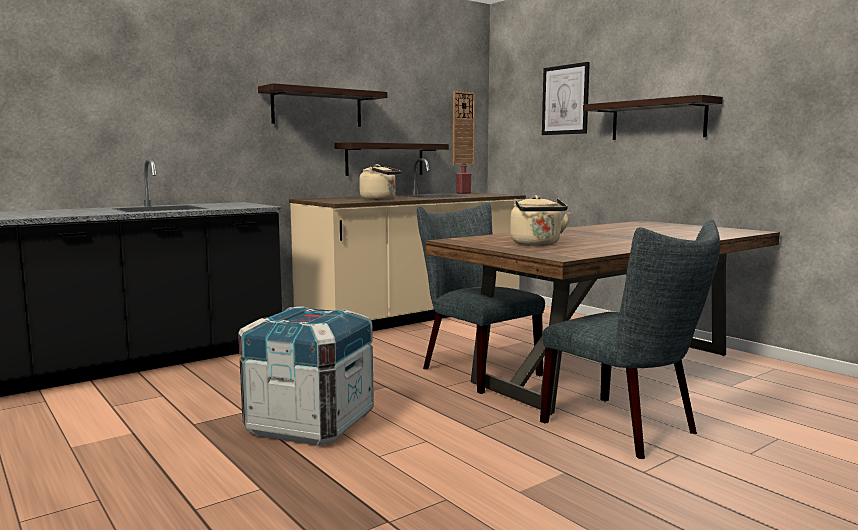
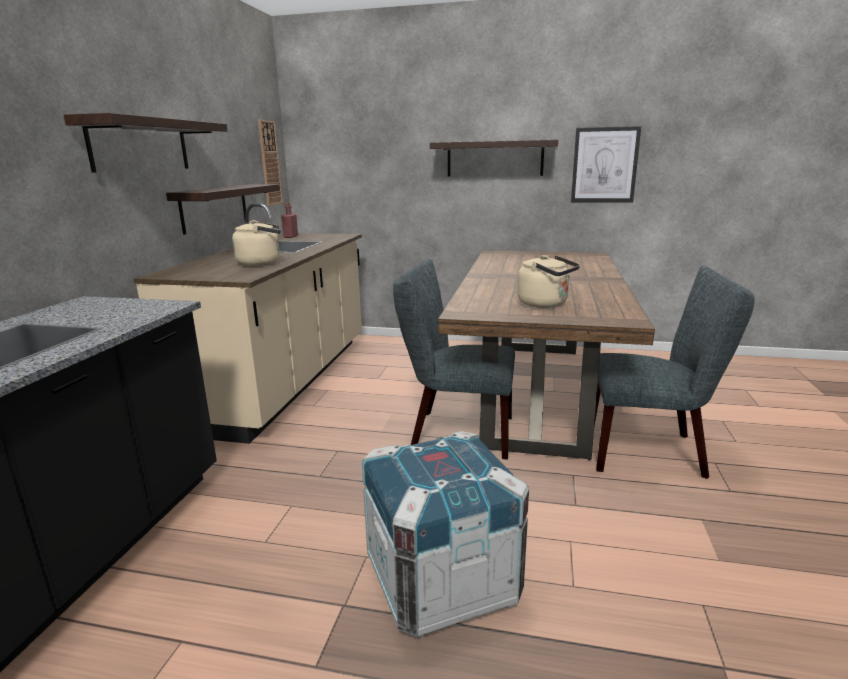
camera: 40 degrees left, 10 degrees up
picture [542,62,590,135] -> picture moved to [571,126,641,203]

